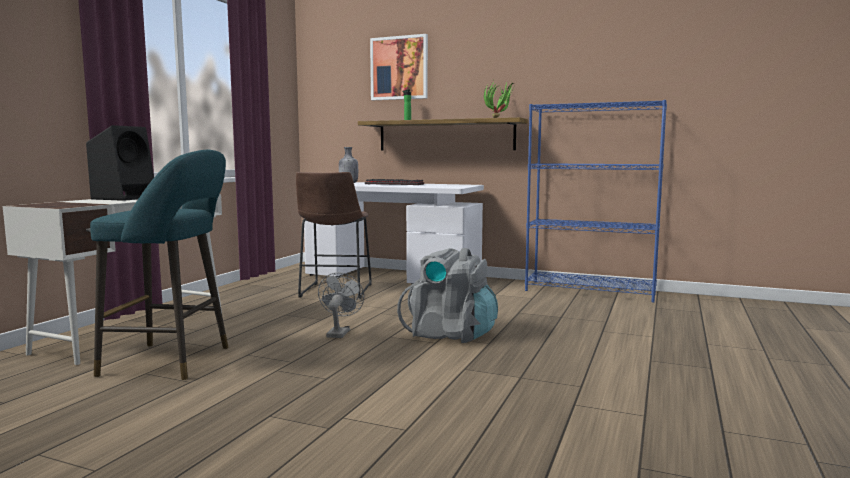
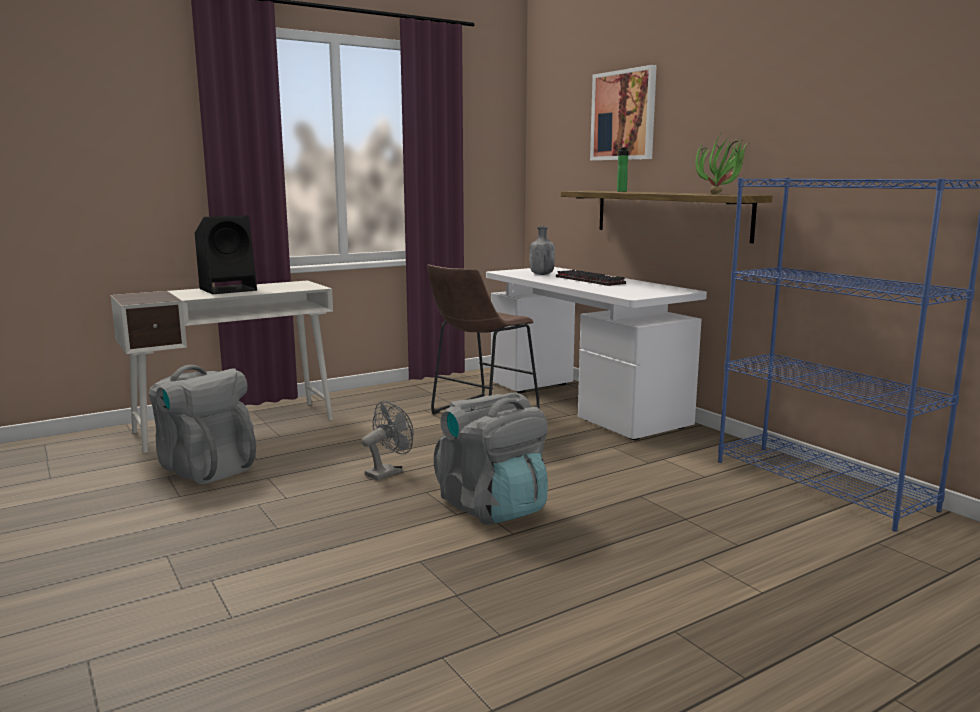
camera: 35 degrees right, 5 degrees up
turquoise stool [90,150,228,380] -> grey backpack [148,365,256,484]

